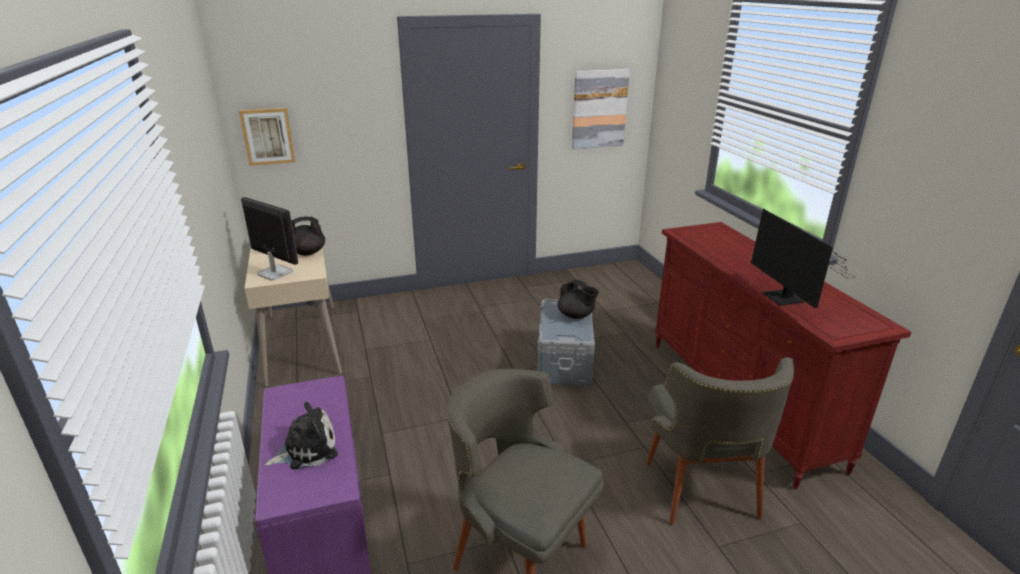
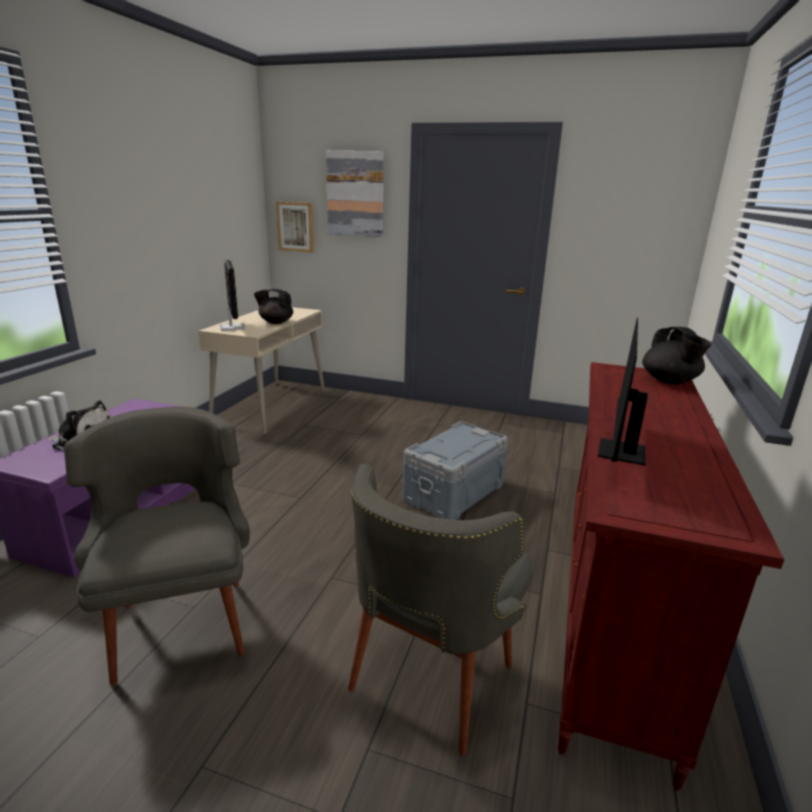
camera: 35 degrees right, 5 degrees down
black teapot [558,280,599,319] -> black teapot moved to [642,327,711,385]
picture [572,69,630,149] -> picture moved to [326,151,384,237]

